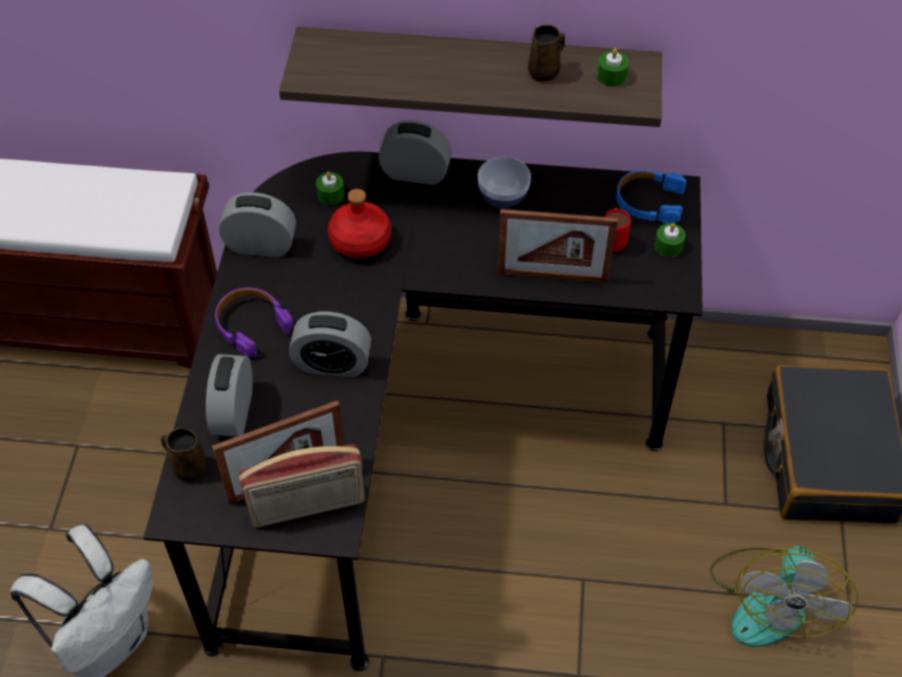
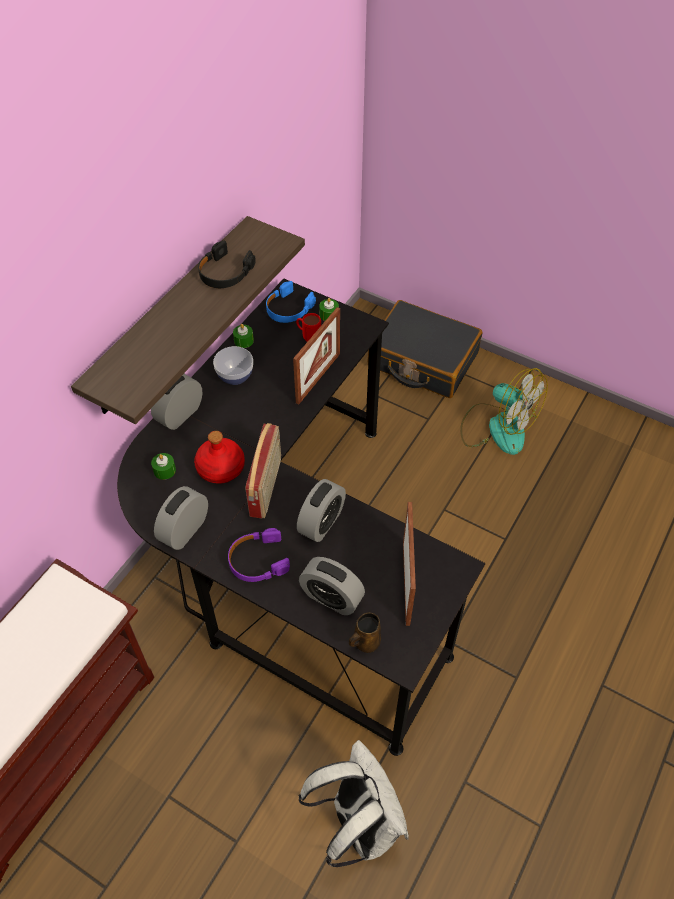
camera: 65 degrees left, 0 degrees up
radio [239,444,365,527] -> radio moved to [245,423,281,519]
brown mug [528,24,565,82] -> black headphones [198,241,256,288]
green candle [597,48,629,87] -> green candle moved to [233,324,254,348]

